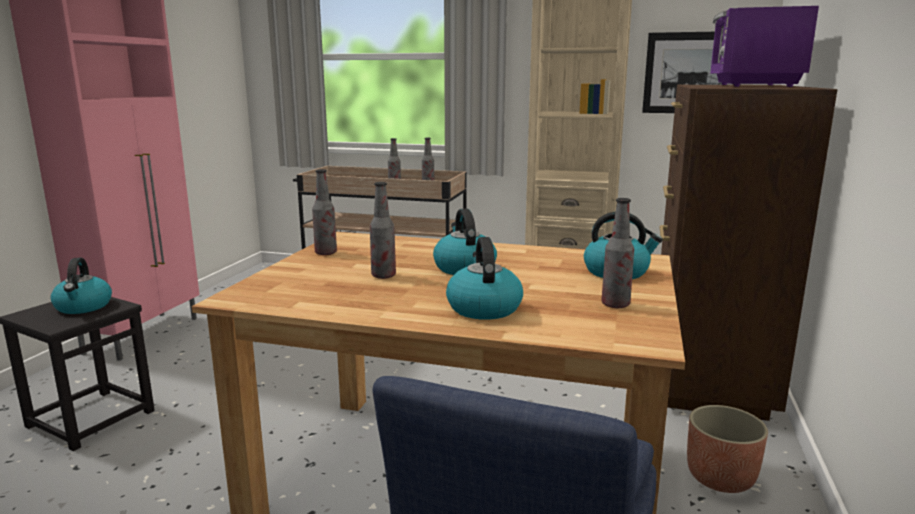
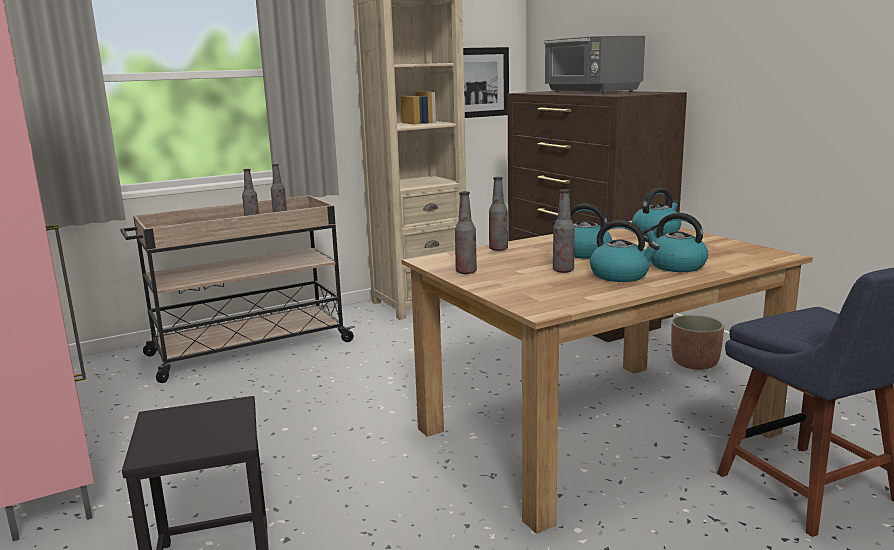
camera: 45 degrees left, 0 degrees up
kettle [50,257,112,314] -> kettle moved to [590,220,660,282]
bottle [602,198,634,308] -> bottle moved to [489,177,508,251]
purple microwave [710,6,819,87] -> grey microwave [544,36,645,93]

